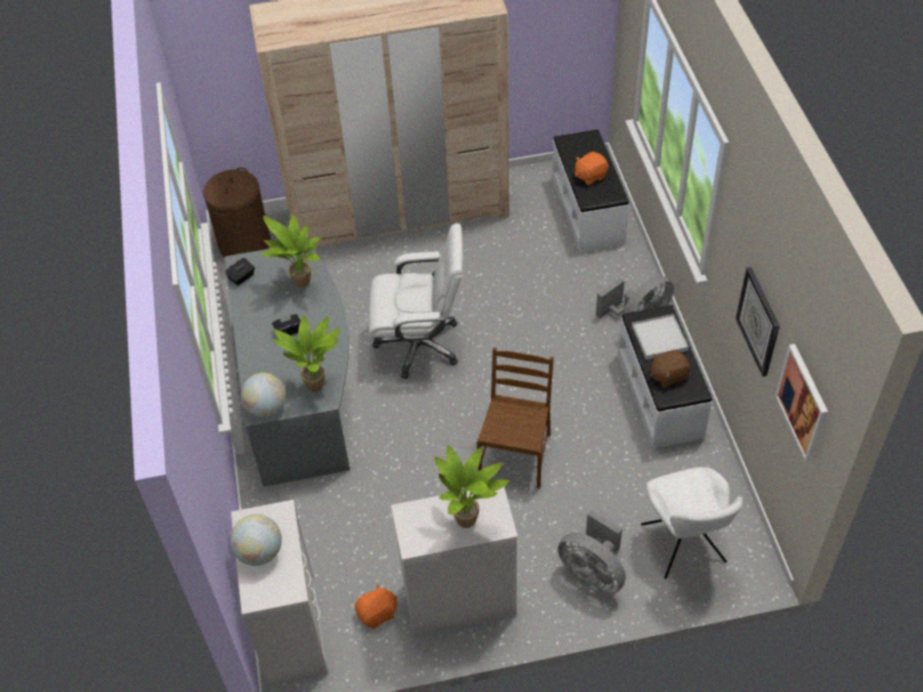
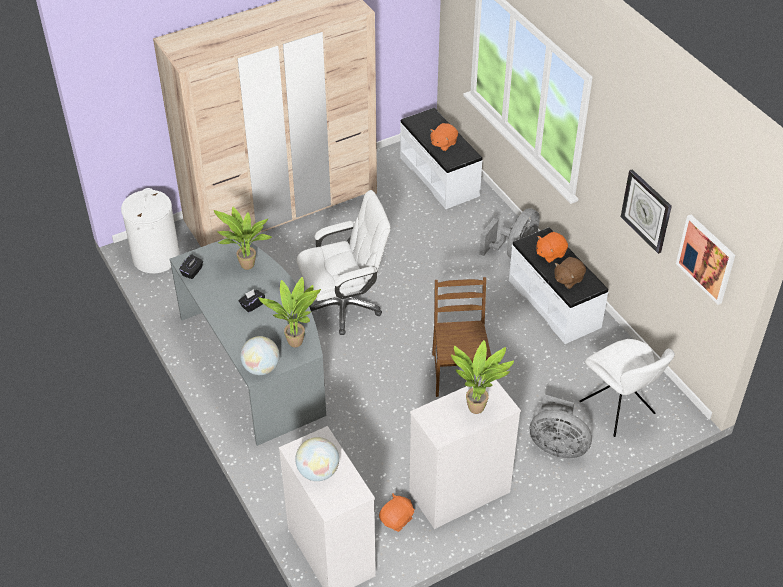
camera: 20 degrees left, 5 degrees down
brown laundry basket [203,167,271,258] -> white laundry basket [121,188,180,273]
white tray [632,314,689,360] -> orange plush toy [536,232,568,263]

